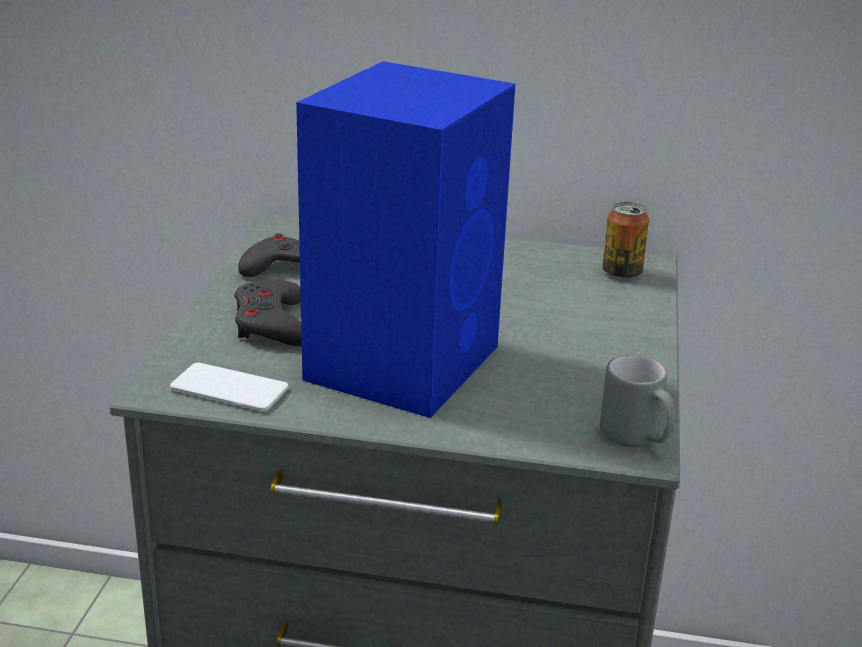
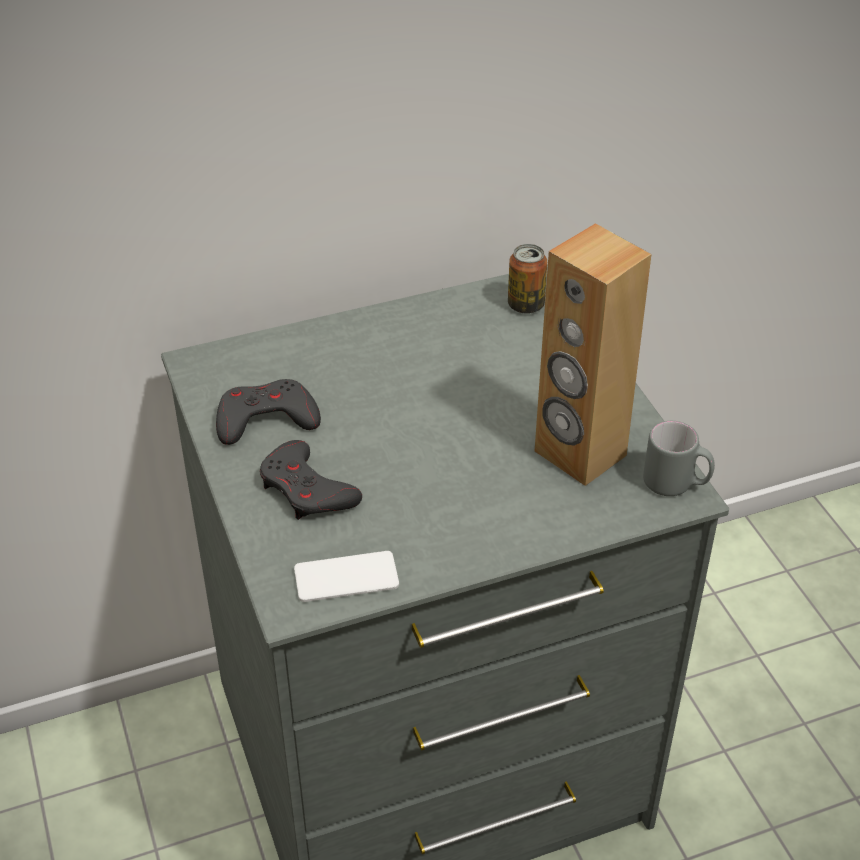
camera: 30 degrees left, 15 degrees up
blue speaker [296,61,515,418] -> none
none -> brown speaker [535,223,651,486]

